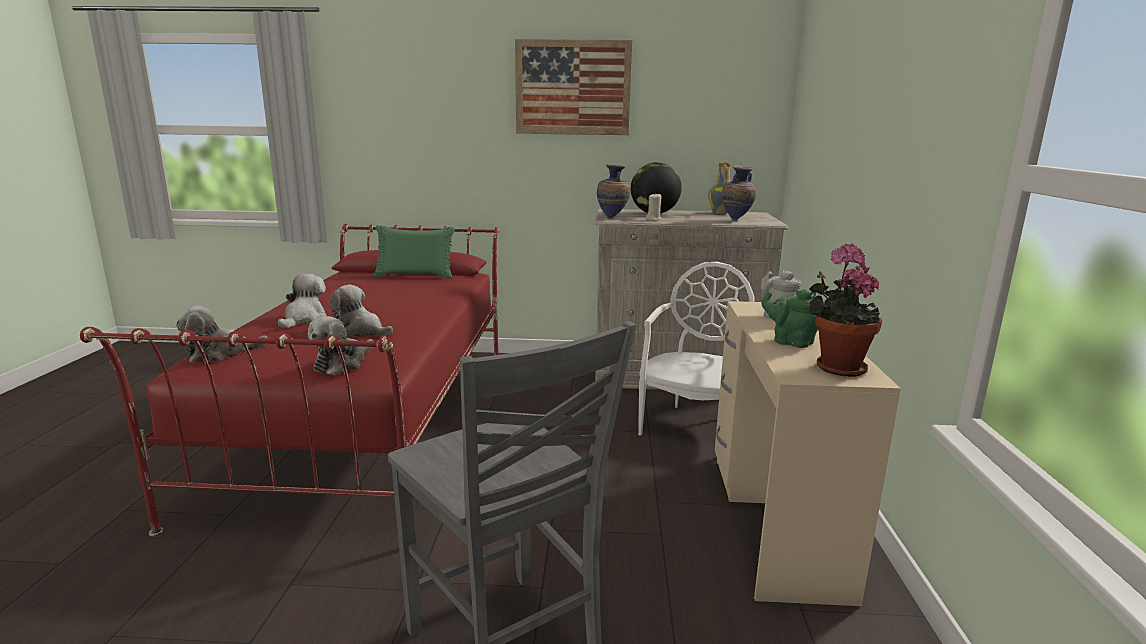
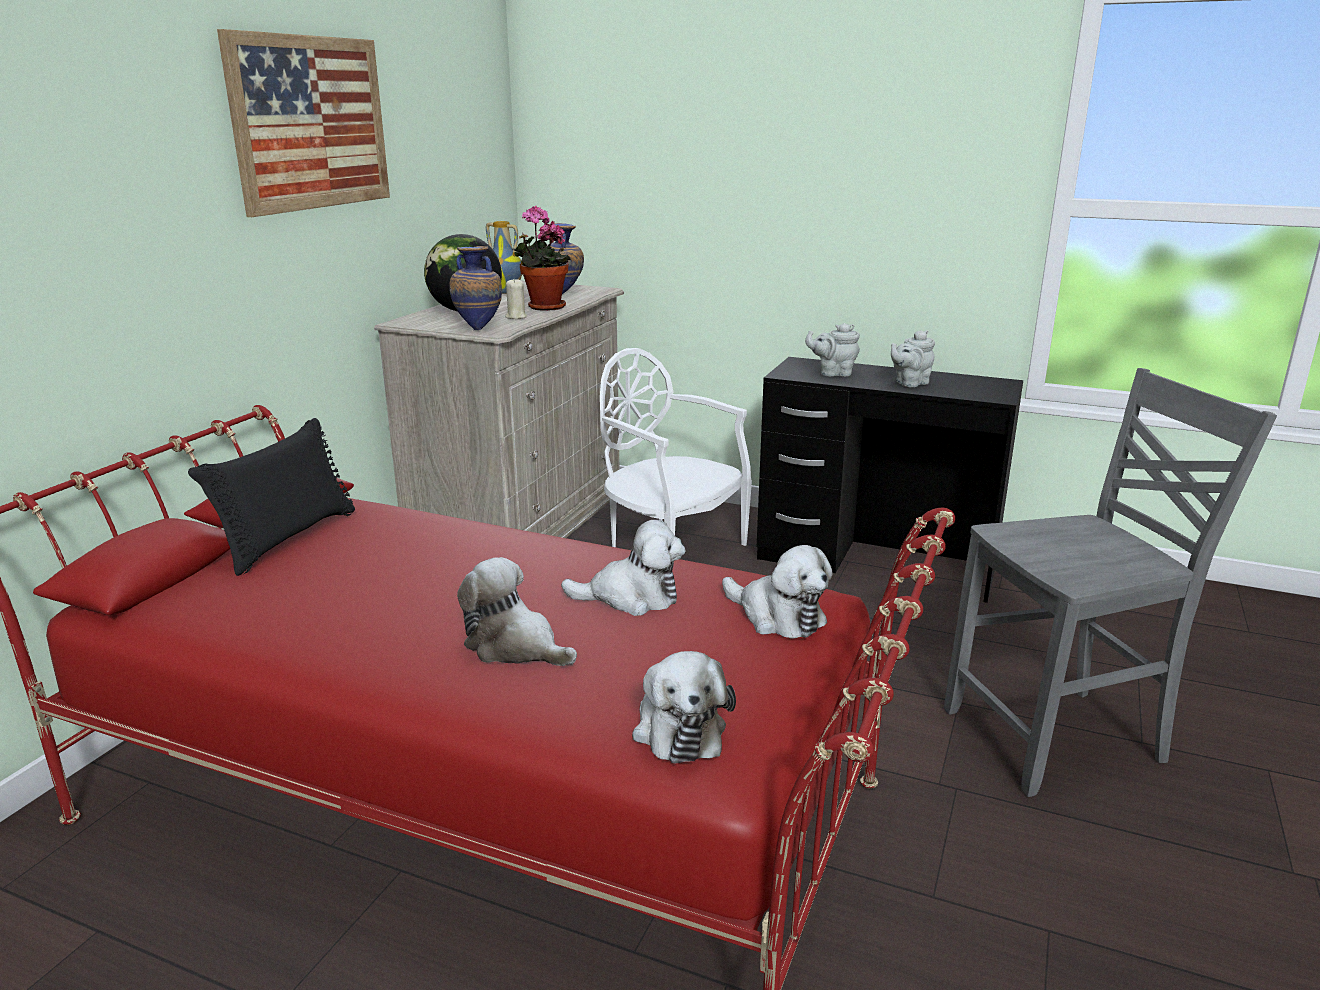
camera: 70 degrees left, 5 degrees up
plush toy [329,285,393,337] -> plush toy turned 135 degrees counterclockwise [561,520,685,616]
green pillow [374,225,455,279] -> black pillow [188,418,355,576]
beige desk [715,301,901,606] -> black desk [757,357,1023,603]
green teapot [761,289,818,348] -> grey teapot [891,330,935,387]
potted plant [809,243,882,377] -> potted plant moved to [513,206,570,311]

